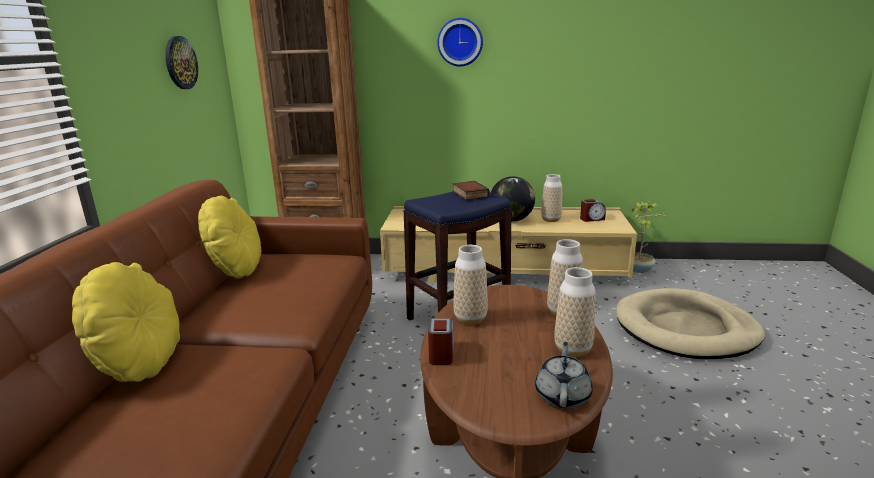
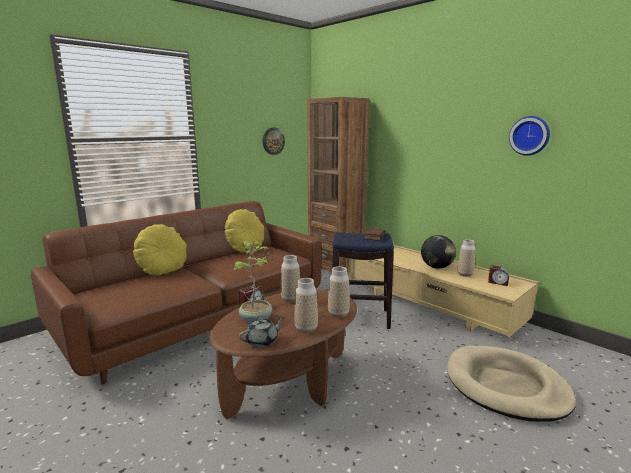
camera: 40 degrees right, 5 degrees down
wall clock [437,18,483,66] -> wall clock moved to [509,116,550,156]
potted plant [631,201,667,273] -> potted plant moved to [233,241,273,324]

